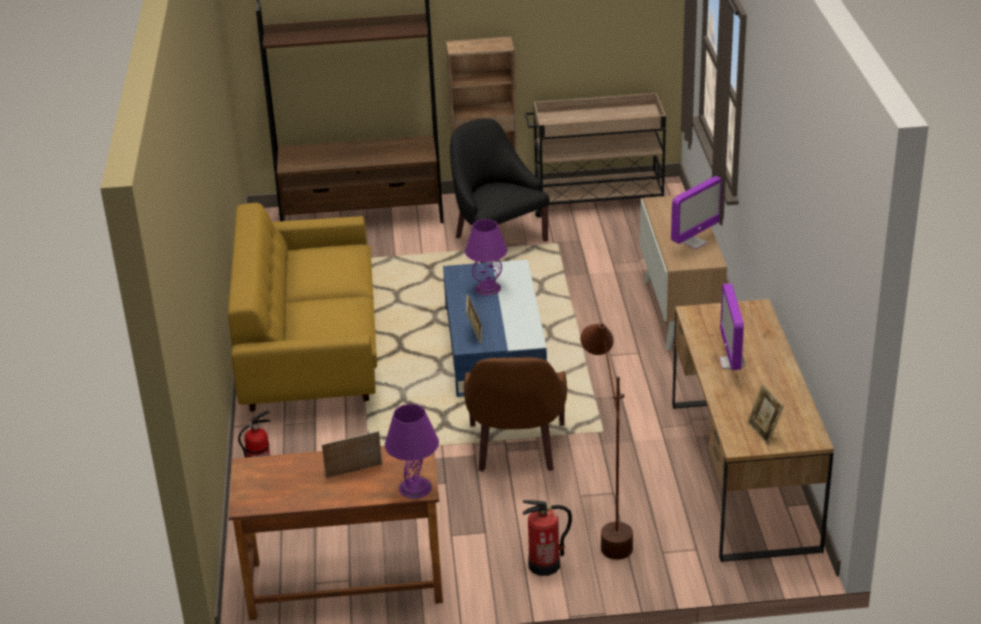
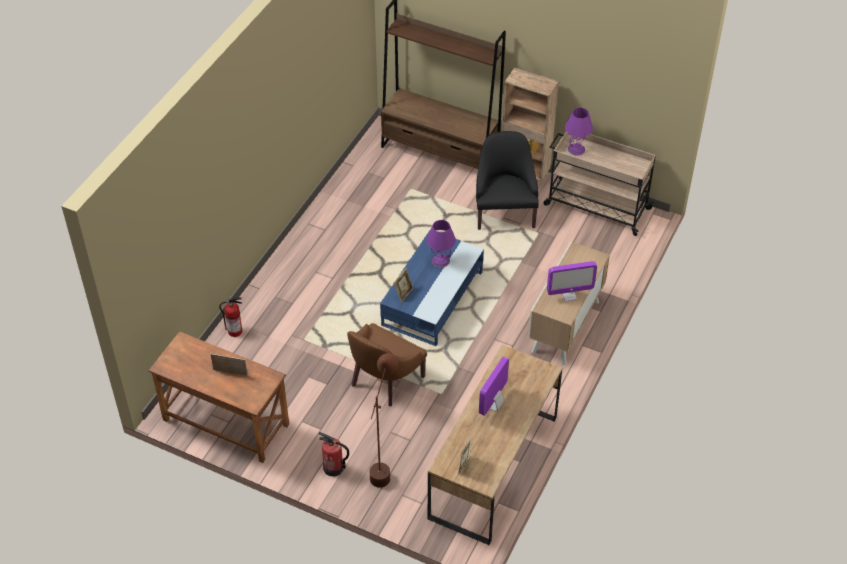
camera: 30 degrees right, 15 degrees up
yellow sofa [228,203,377,412] -> none
purple table lamp [385,404,439,499] -> purple table lamp moved to [565,108,593,155]

